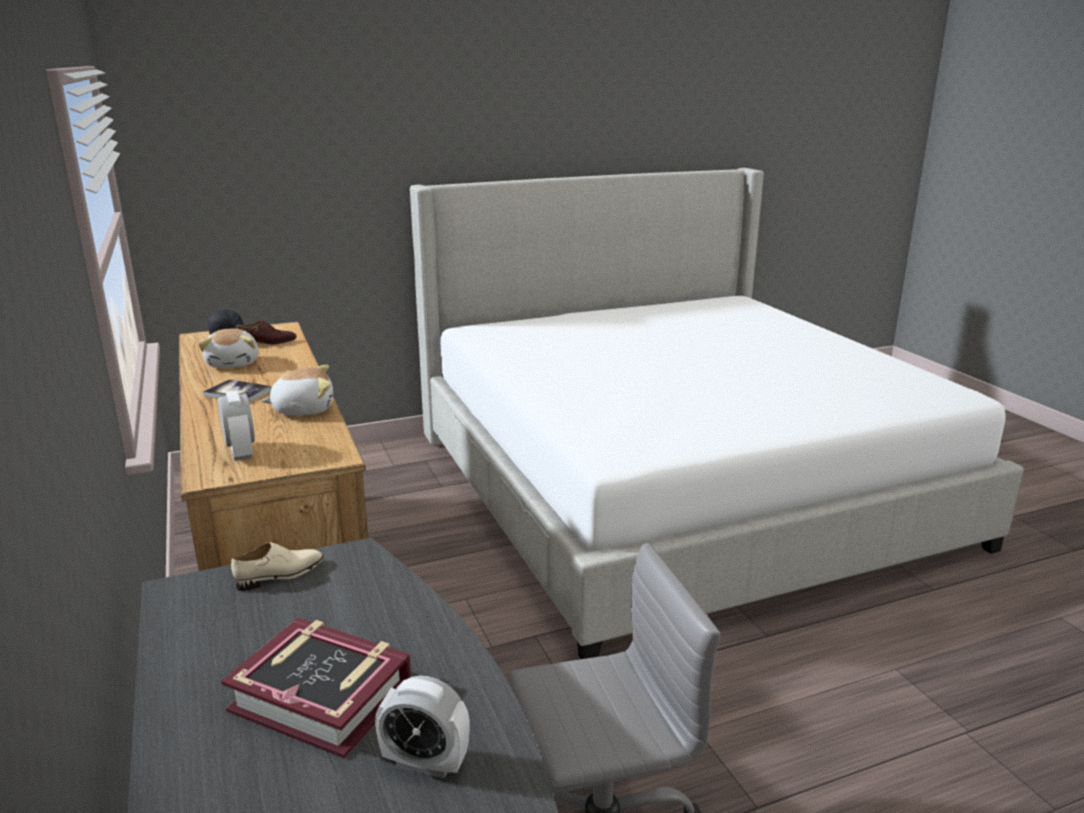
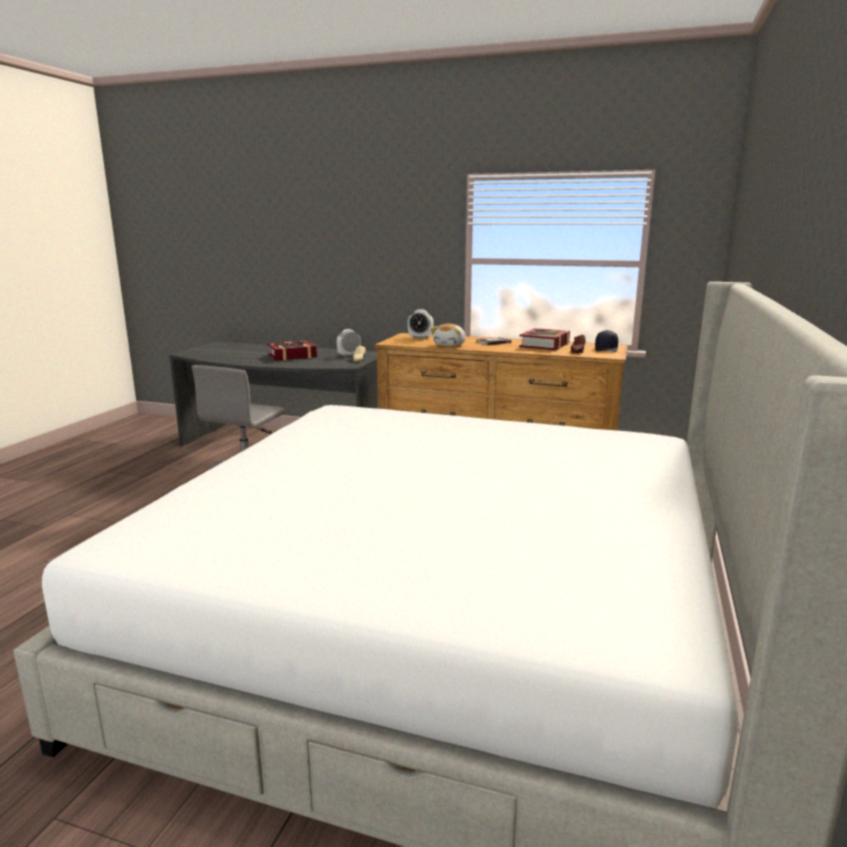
camera: 130 degrees right, 5 degrees down
plush toy [198,329,258,368] -> book [519,328,570,351]
alarm clock [375,675,470,778] -> alarm clock moved to [337,329,361,357]

